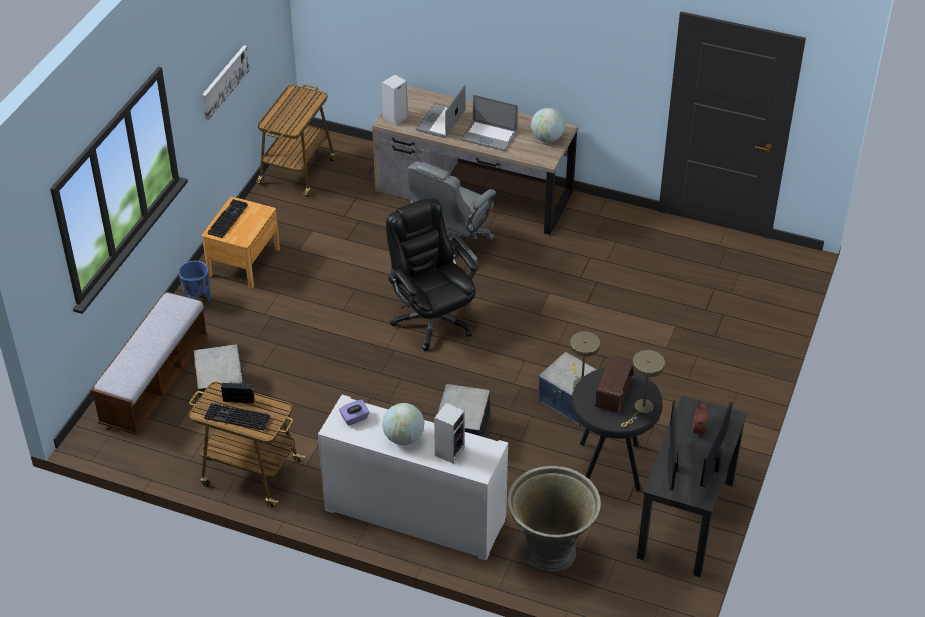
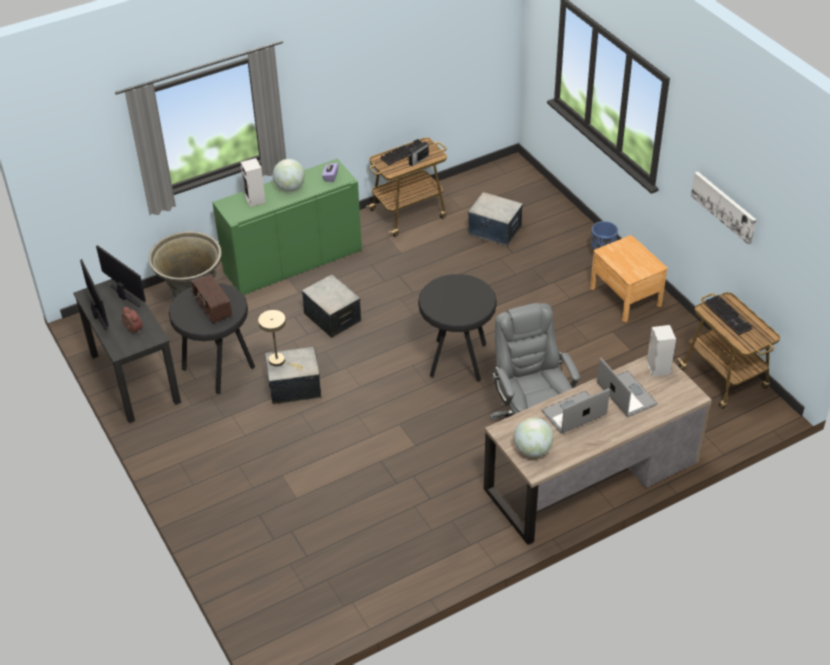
camera: 130 degrees right, 0 degrees up
bench [91,291,208,435] -> none
keyboard [208,199,248,238] -> keyboard moved to [705,295,752,335]
white cabinet [318,395,508,561] -> green cabinet [212,159,362,295]
black office chair [386,198,478,351] -> black stool [418,274,497,382]
beige table lamp [621,350,665,427] -> none

